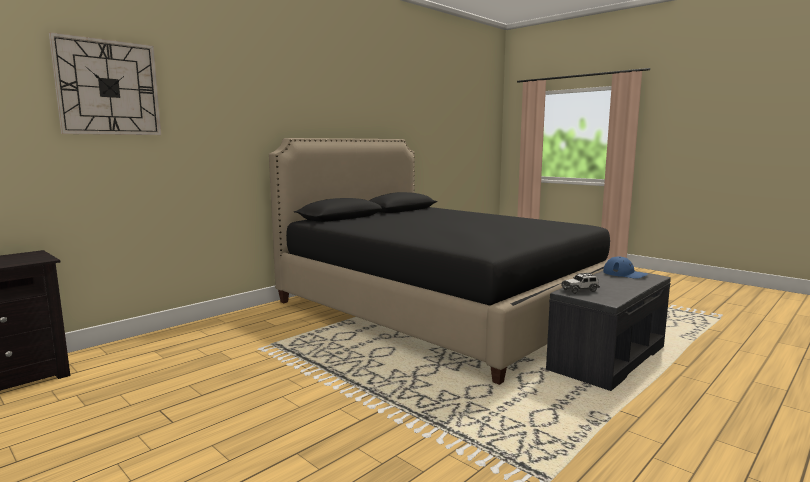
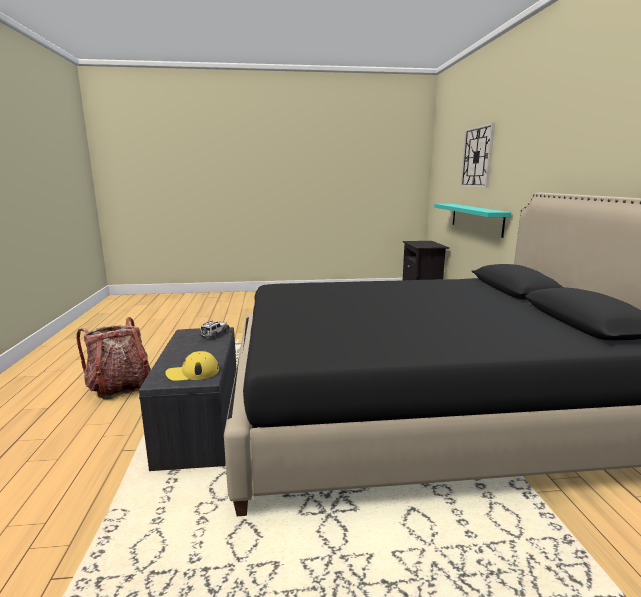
camera: 130 degrees right, 5 degrees up
blue cap [603,257,648,279] -> yellow cap [165,351,219,381]
none -> backpack [76,317,151,400]
none -> turquoise shelf [434,204,511,238]

